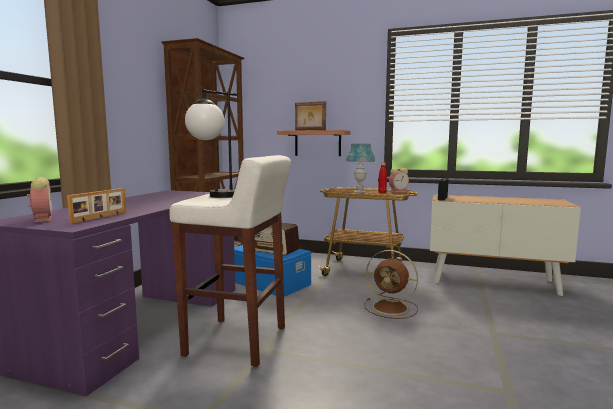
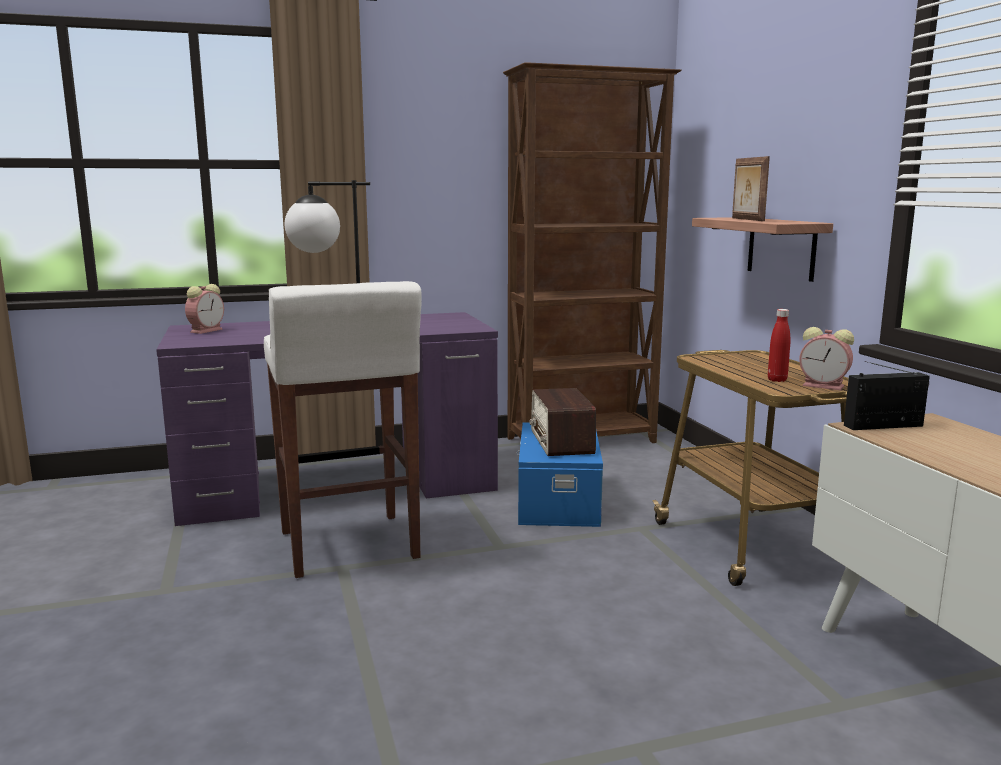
camera: 55 degrees right, 5 degrees up
picture frame [67,188,126,223] -> none
blue table lamp [346,144,375,193] -> none
brown fan [364,250,418,319] -> none

